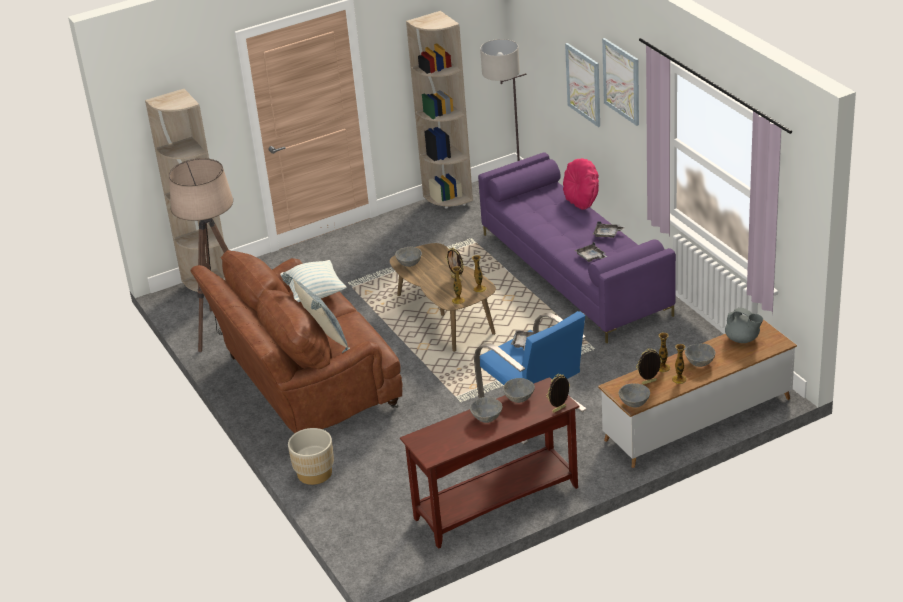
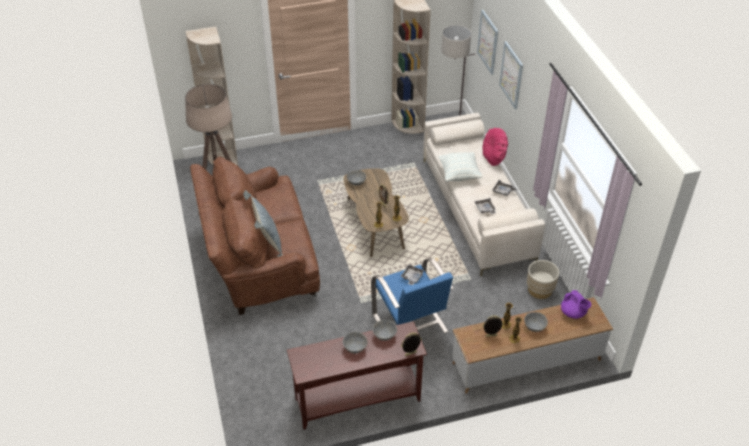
camera: 10 degrees right, 10 degrees up
pillow [280,260,346,302] -> pillow moved to [438,152,483,182]
beige planter [288,428,334,485] -> beige planter moved to [527,260,559,299]
purple sofa [478,152,676,343] -> beige sofa [423,113,545,276]
picture [602,38,639,126] -> picture moved to [477,9,498,75]
grey bowl [619,383,650,408] -> none
grey teapot [725,308,763,343] -> purple teapot [561,290,591,319]

